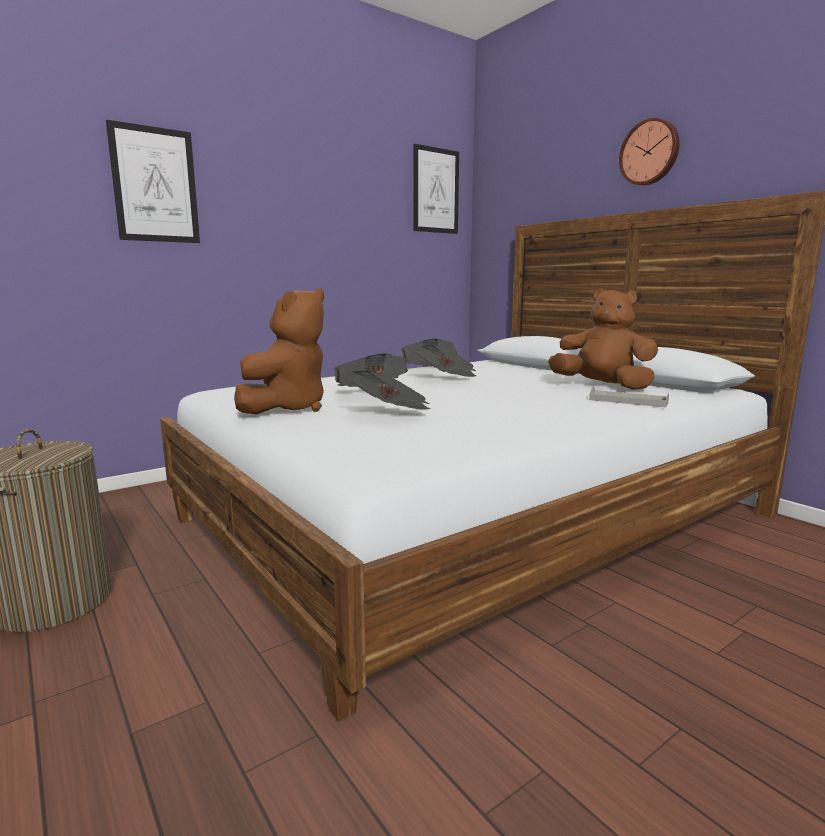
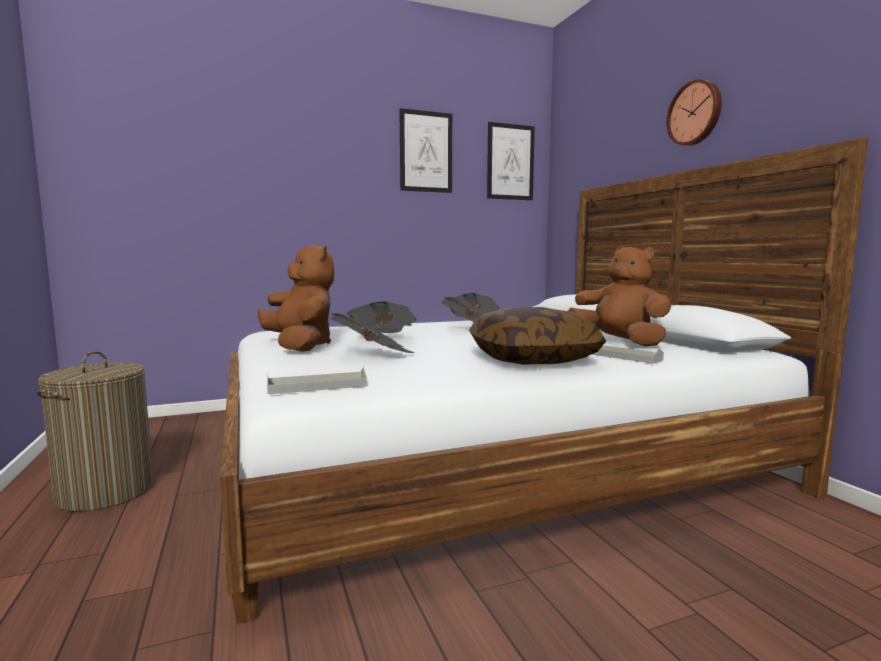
camera: 15 degrees right, 5 degrees down
picture [106,120,200,243] -> picture moved to [399,108,452,193]
brown plush toy [234,288,324,415] -> brown plush toy turned 75 degrees counterclockwise [258,244,334,352]
none -> grey tray [267,367,367,394]
none -> pillow [469,307,606,365]

